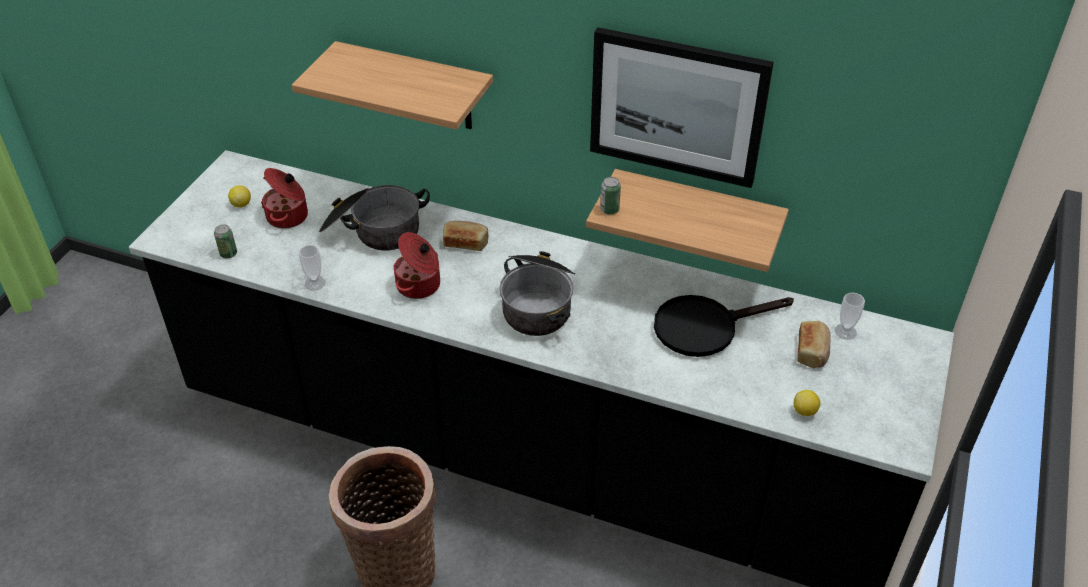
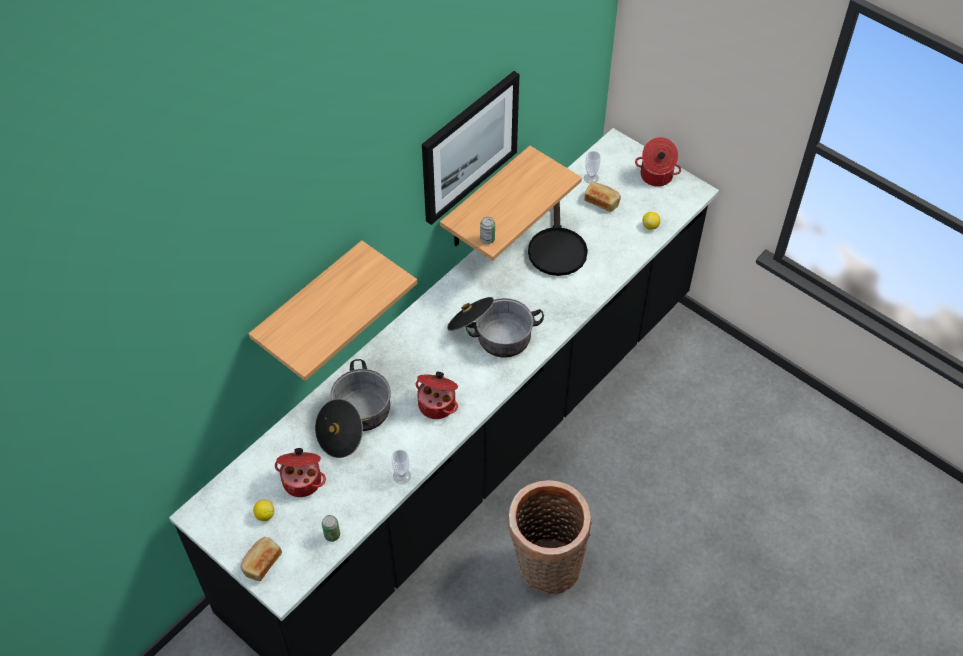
camera: 70 degrees left, 10 degrees up
bread [443,221,488,251] -> bread moved to [240,537,282,581]
none -> cooking pot [635,137,681,187]

